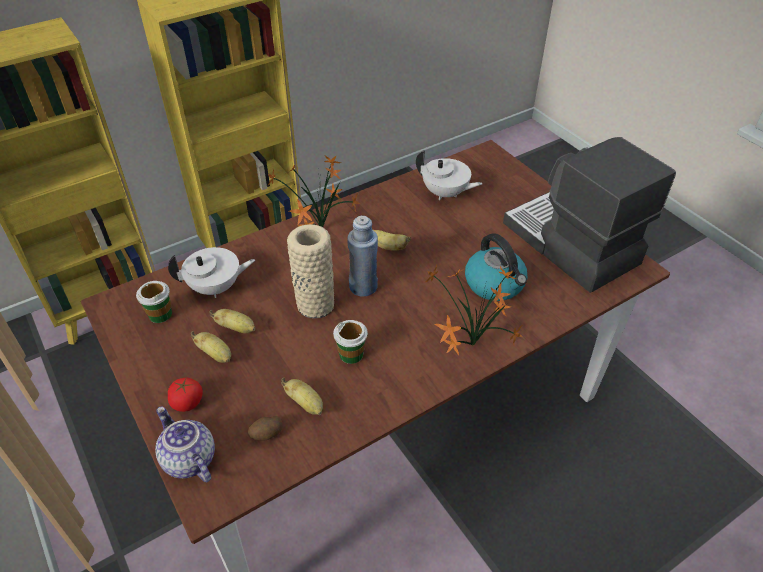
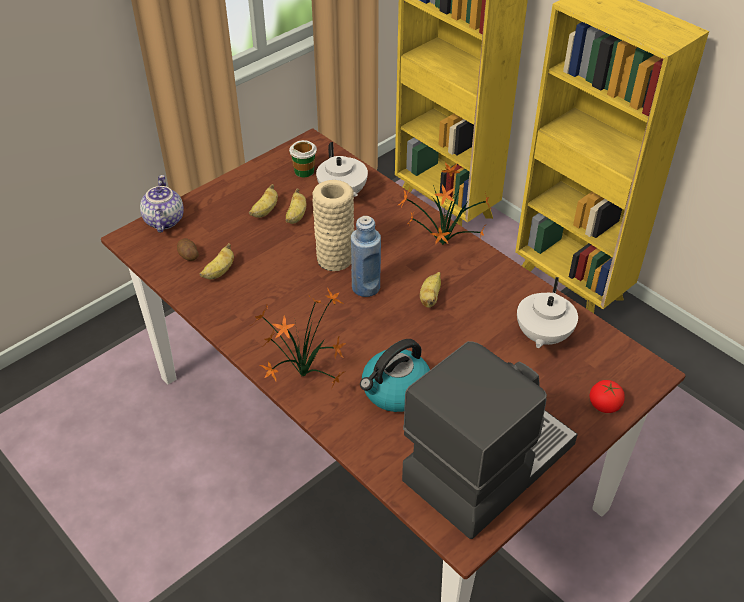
camera: 80 degrees right, 0 degrees up
teapot [155,407,215,483] -> teapot turned 45 degrees counterclockwise [140,175,184,233]
tomato [168,378,203,412] -> tomato moved to [590,380,625,413]
cup [333,320,368,364] -> none

